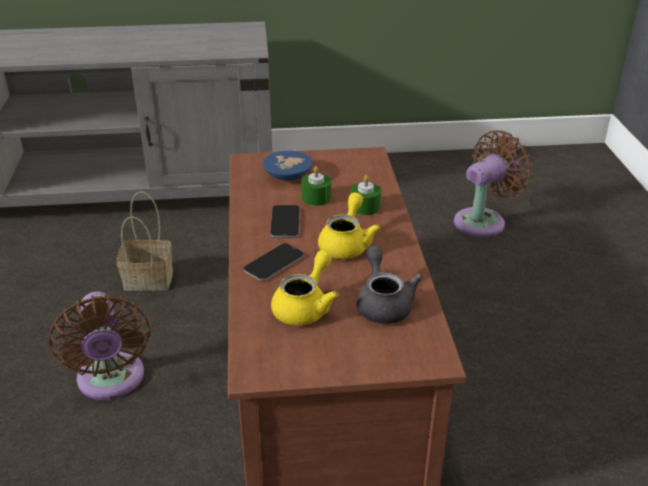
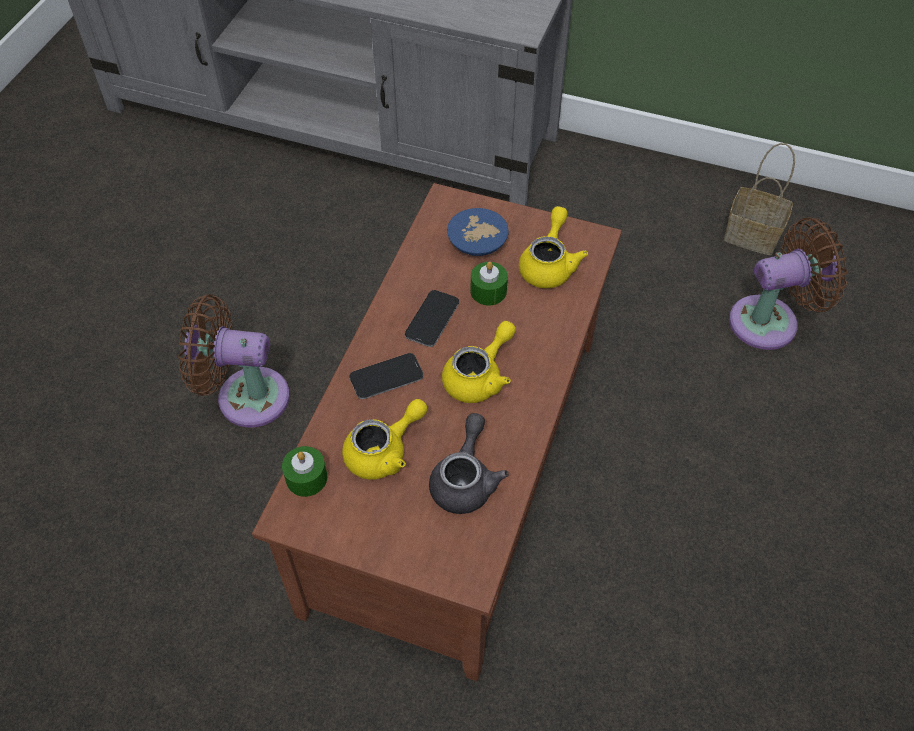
camera: 25 degrees right, 20 degrees up
brown fan [49,291,151,400] -> brown fan turned 90 degrees clockwise [178,294,290,427]
basket [117,191,173,291] -> basket moved to [724,143,795,255]
green candle [350,175,381,215] -> green candle moved to [282,446,327,497]
none -> yellow teapot [519,206,588,288]

